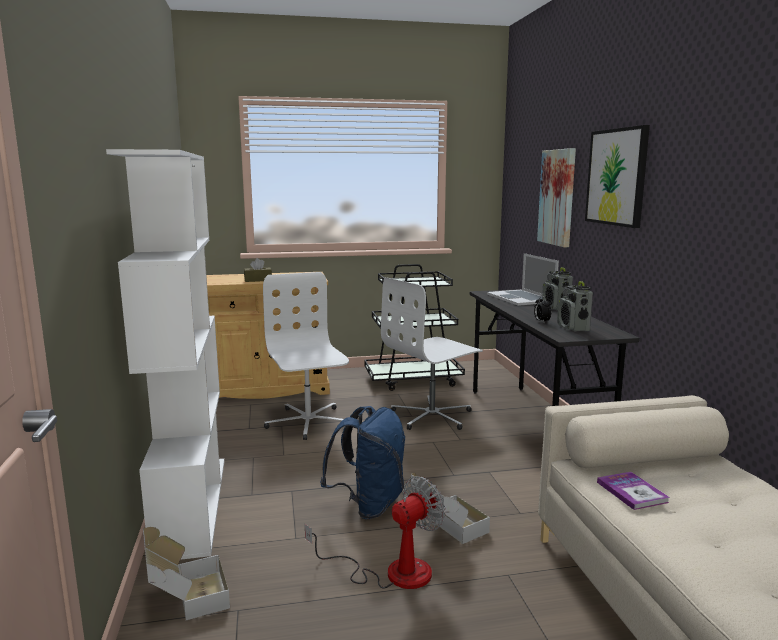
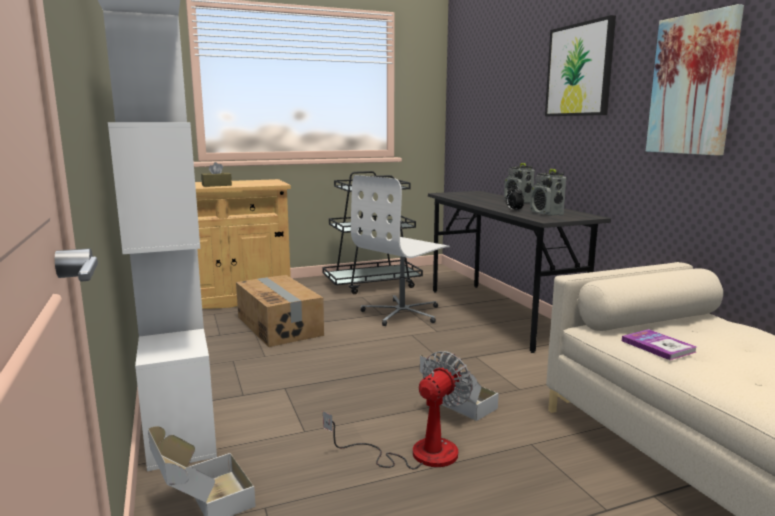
camera: 10 degrees left, 0 degrees up
white office chair [263,272,349,440] -> cardboard box [236,275,324,347]
blue backpack [320,406,405,519] -> none
laptop [487,253,559,306] -> none
picture [537,148,576,247] -> picture moved to [646,4,744,156]

